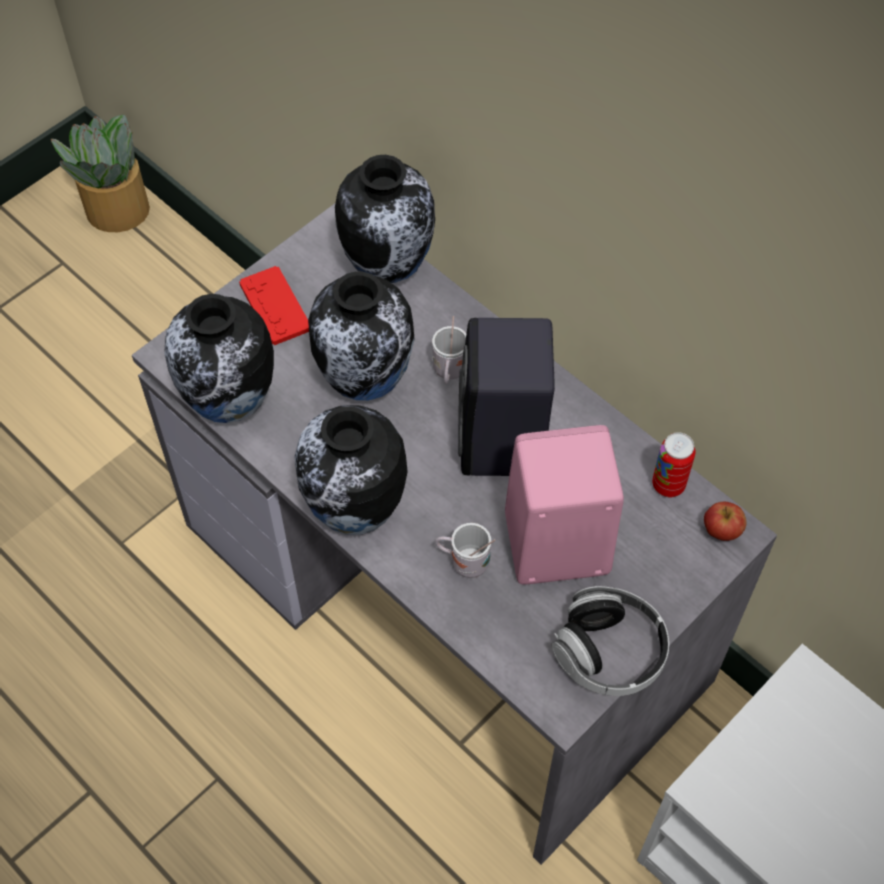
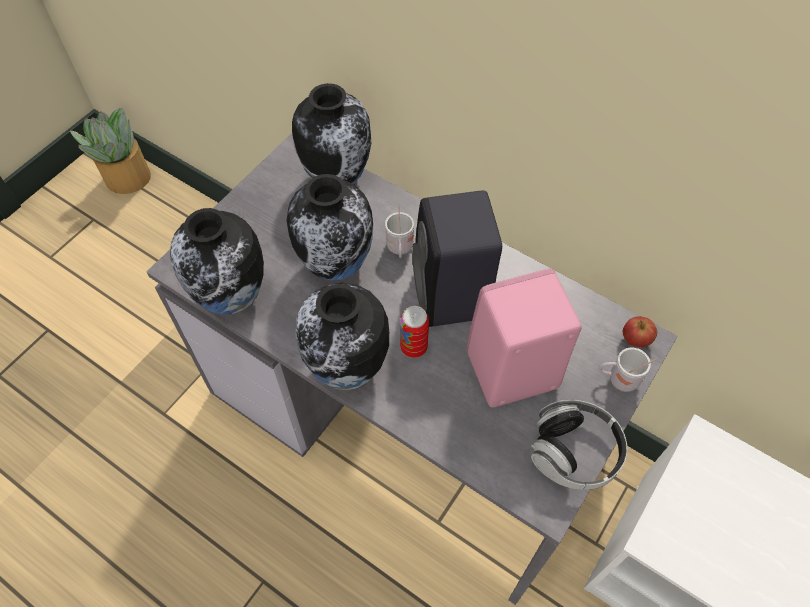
camera: 10 degrees left, 0 degrees up
red game controller [239,266,309,345] -> none
white mug [435,523,496,578] -> white mug moved to [599,348,658,392]
can [652,433,696,498] -> can moved to [400,306,429,358]

